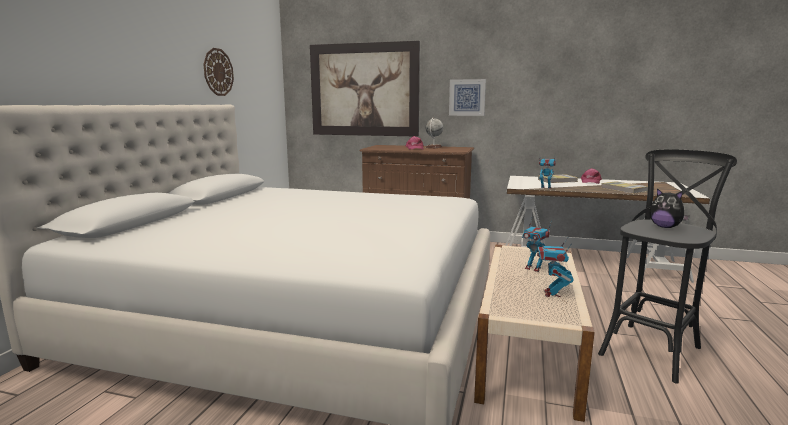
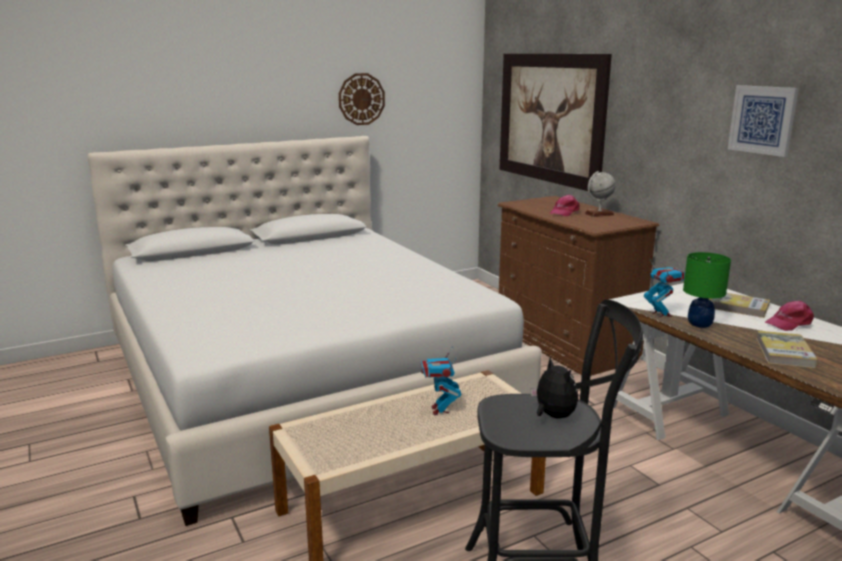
camera: 45 degrees right, 5 degrees up
picture [449,79,486,116] -> picture moved to [728,85,799,157]
toy robot [537,238,574,297] -> none
plush toy [650,188,690,228] -> plush toy turned 150 degrees clockwise [530,357,578,419]
none -> green table lamp [683,252,731,328]

